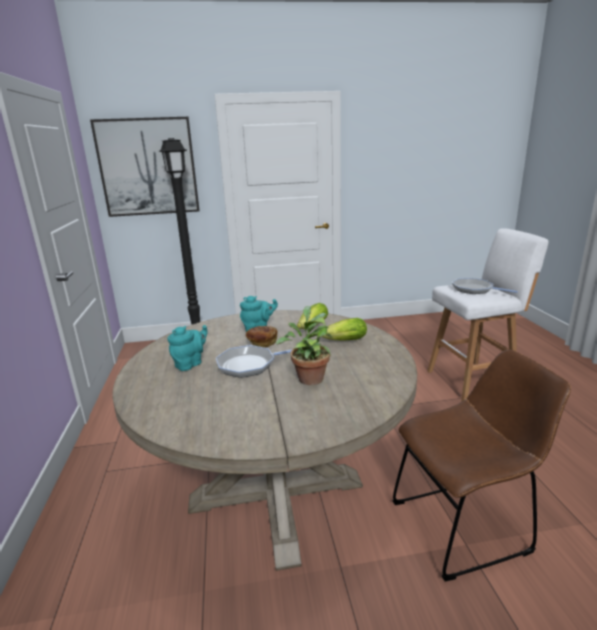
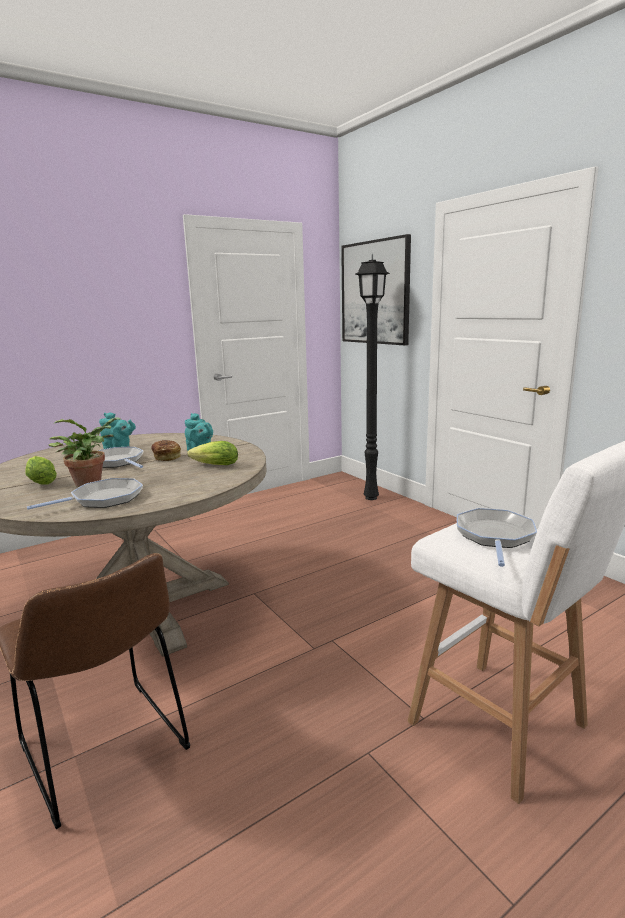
camera: 65 degrees right, 5 degrees down
lettuce [322,318,367,341] -> lettuce moved to [25,456,57,485]
none -> frying pan [27,478,143,510]

